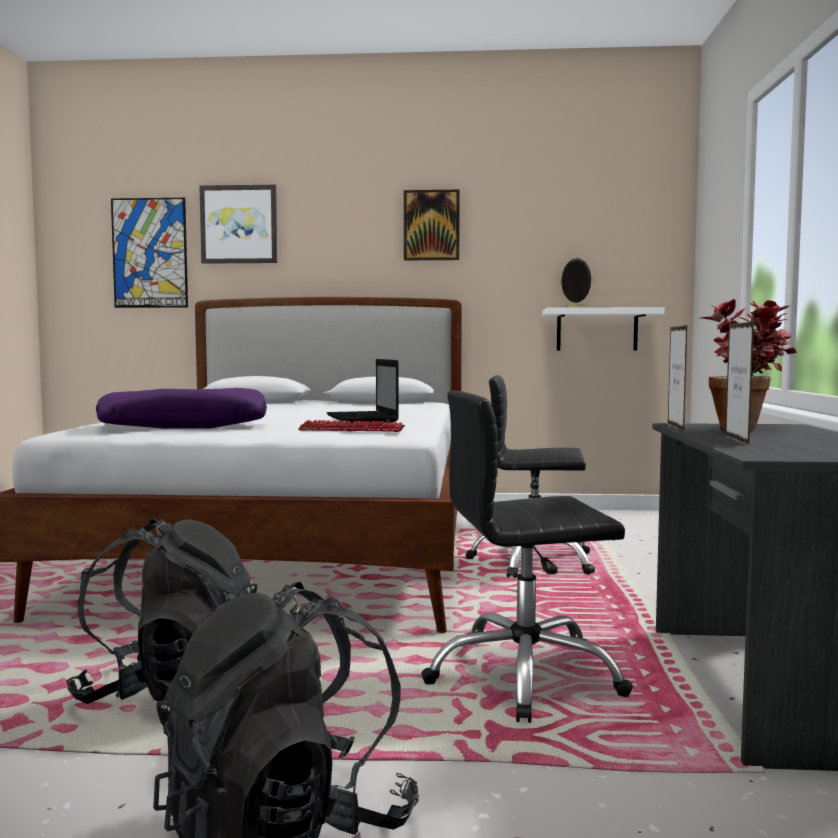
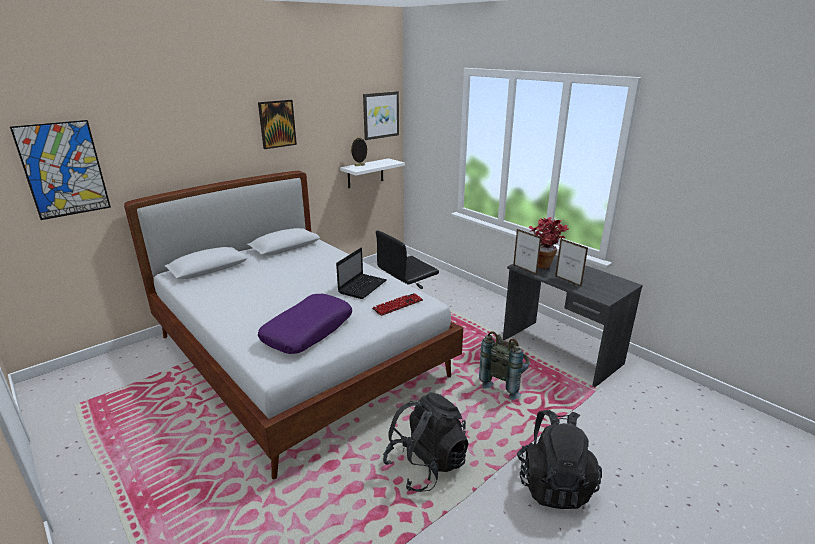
camera: 45 degrees left, 20 degrees up
picture [199,185,277,264] -> picture moved to [363,91,399,140]
laptop [327,359,399,423] -> laptop turned 90 degrees counterclockwise [336,248,387,299]
black office chair [421,391,633,723] -> grey backpack [479,331,530,400]

